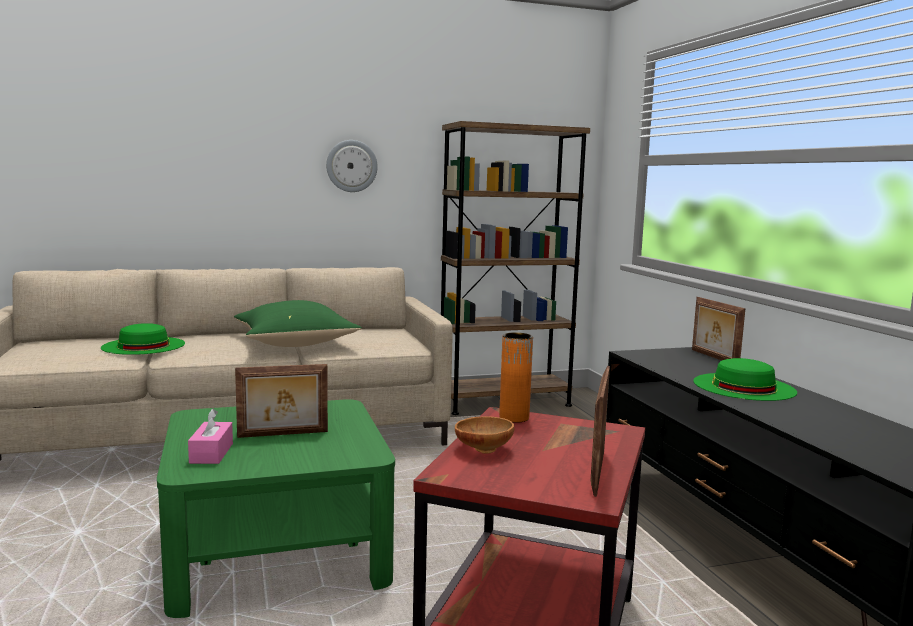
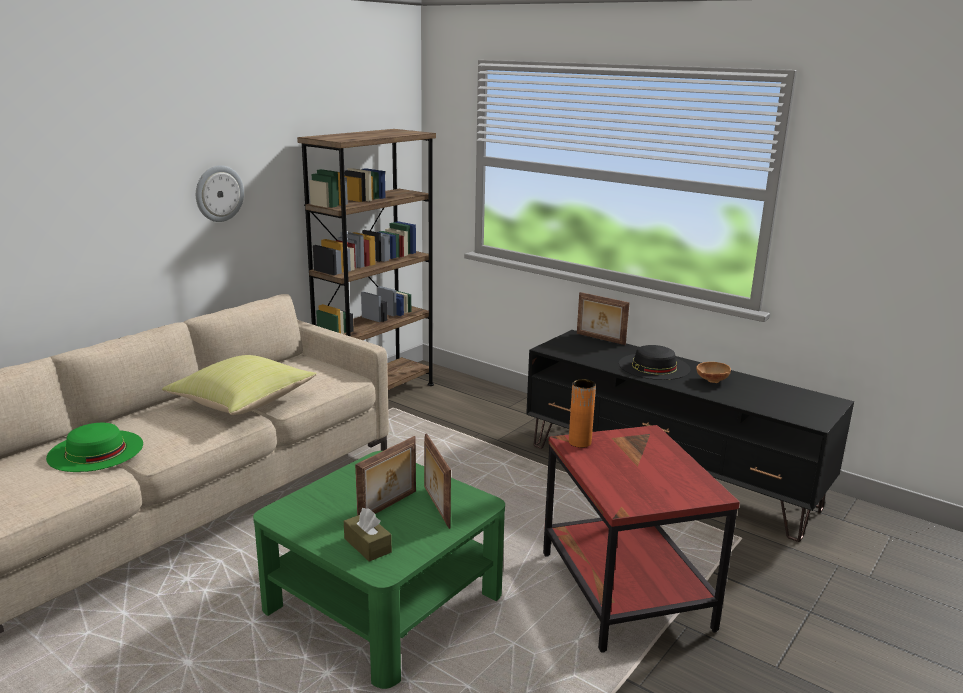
camera: 35 degrees left, 10 degrees up
pink tissue box [188,408,233,464] -> brown tissue box [344,508,392,562]
green pillow [234,300,362,347] -> yellow pillow [162,355,317,415]
brown bowl [455,416,514,454] -> brown bowl moved to [696,362,731,383]
picture frame [590,366,610,497] -> picture frame moved to [424,433,451,529]
green hat [693,358,797,401] -> black hat [619,345,691,380]

